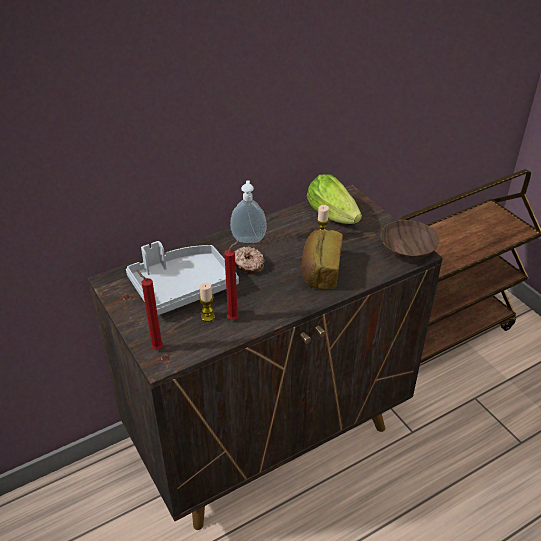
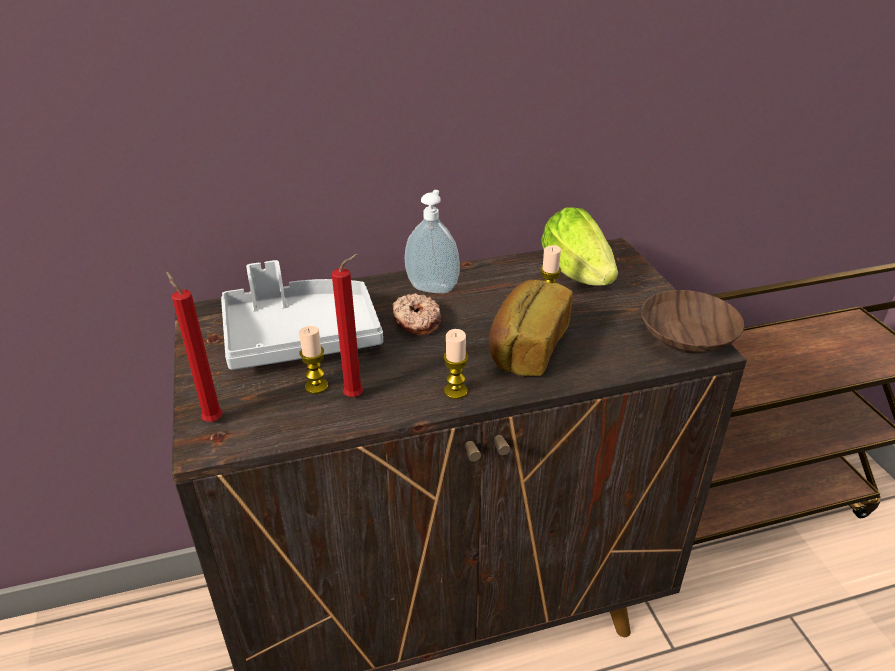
camera: 15 degrees right, 5 degrees down
none -> candle [443,329,468,399]

